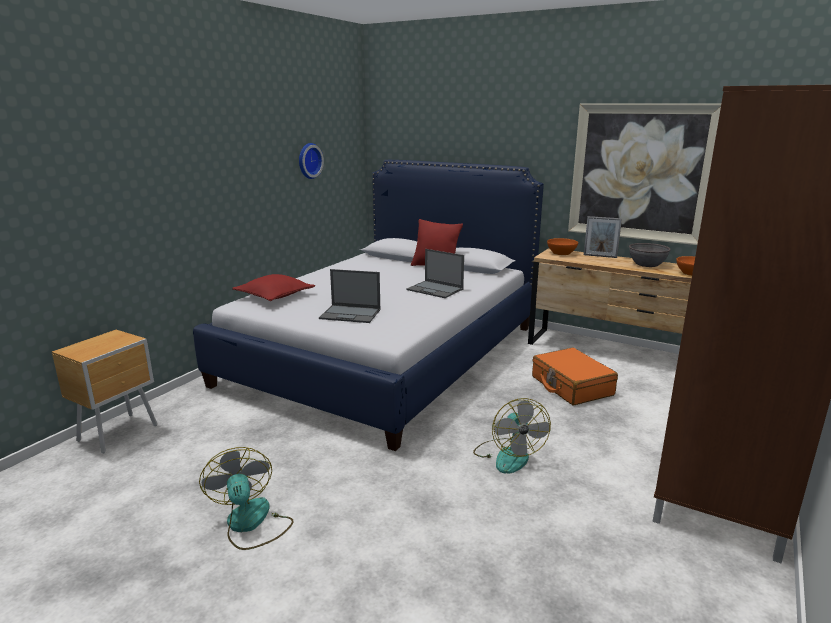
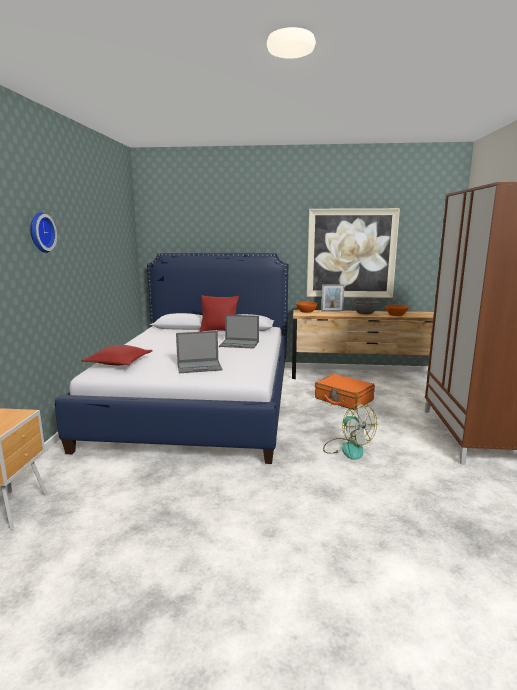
camera: 25 degrees left, 5 degrees down
fan [199,447,294,550] -> none
wall clock [299,143,324,179] -> wall clock moved to [30,212,57,253]

